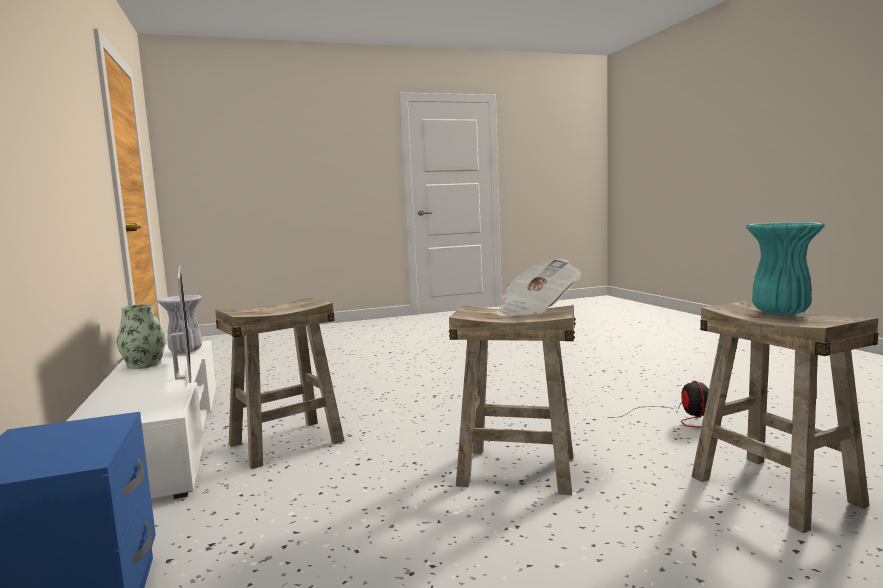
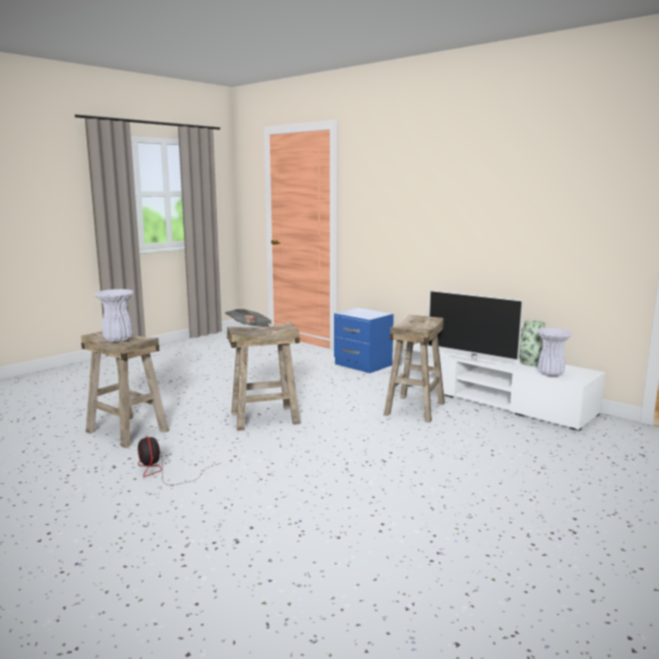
camera: 150 degrees right, 5 degrees up
turquoise vase [746,222,825,315] -> white vase [95,289,134,342]

